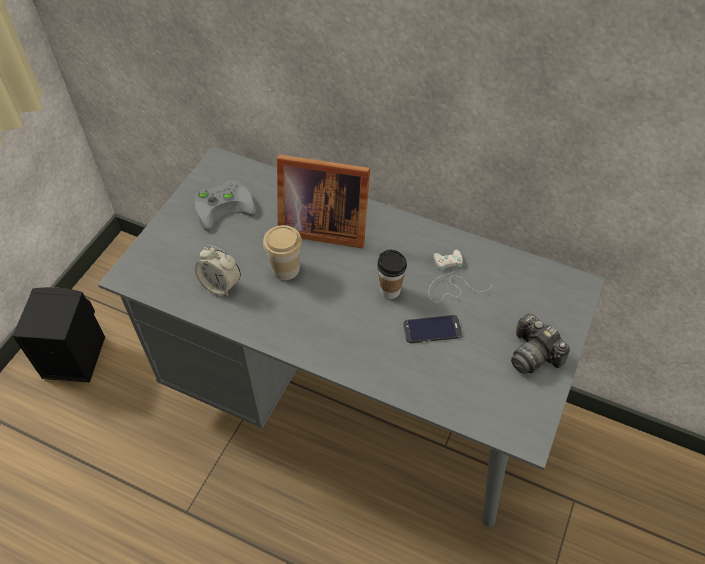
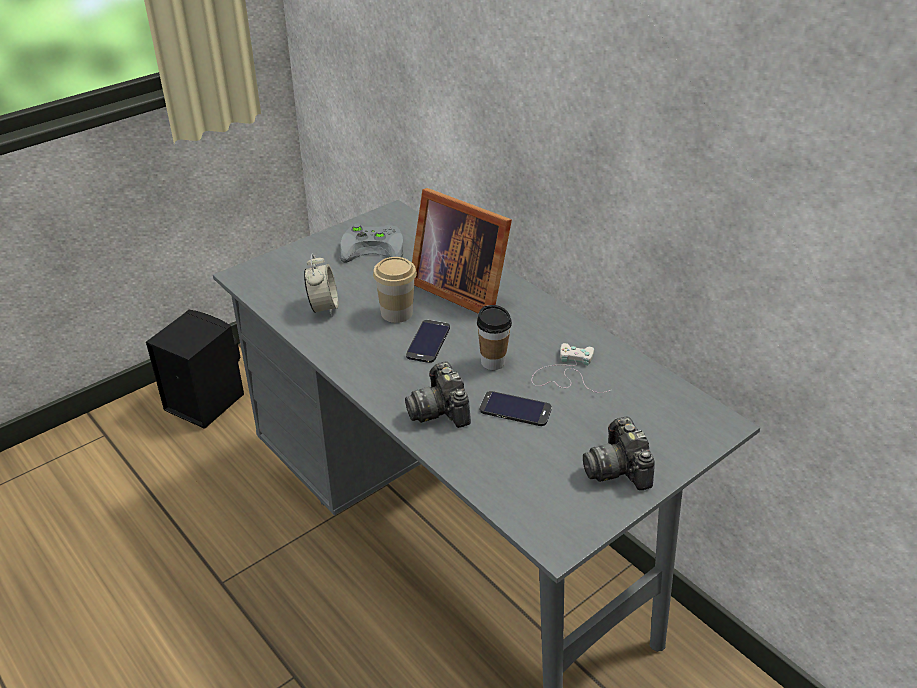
camera: 25 degrees right, 15 degrees down
alarm clock [195,245,241,297] -> alarm clock turned 150 degrees counterclockwise [304,254,338,316]
none -> camera [405,361,471,428]
none -> phone [406,320,450,363]

